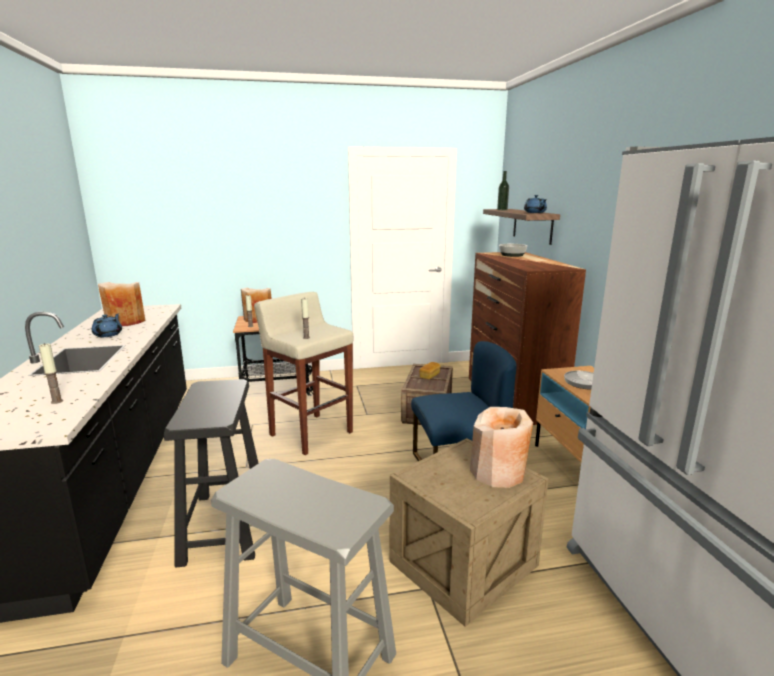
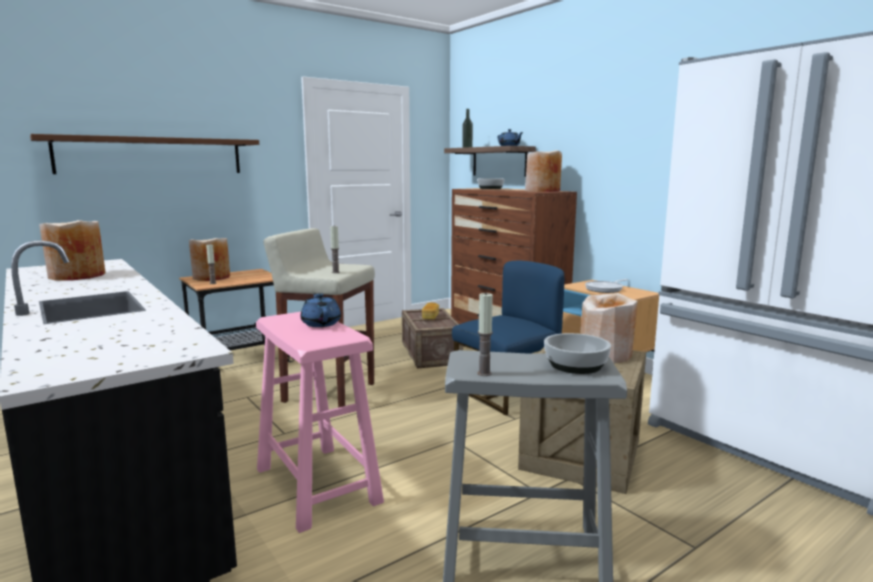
camera: 25 degrees left, 5 degrees down
candle [39,344,63,404] -> candle moved to [477,293,493,376]
blue teapot [92,313,122,337] -> blue teapot moved to [301,293,341,327]
black stool [164,379,258,568] -> pink stool [256,312,384,533]
none -> brown shelf [30,134,259,174]
none -> beige vase [525,150,562,192]
none -> bowl [544,333,611,374]

